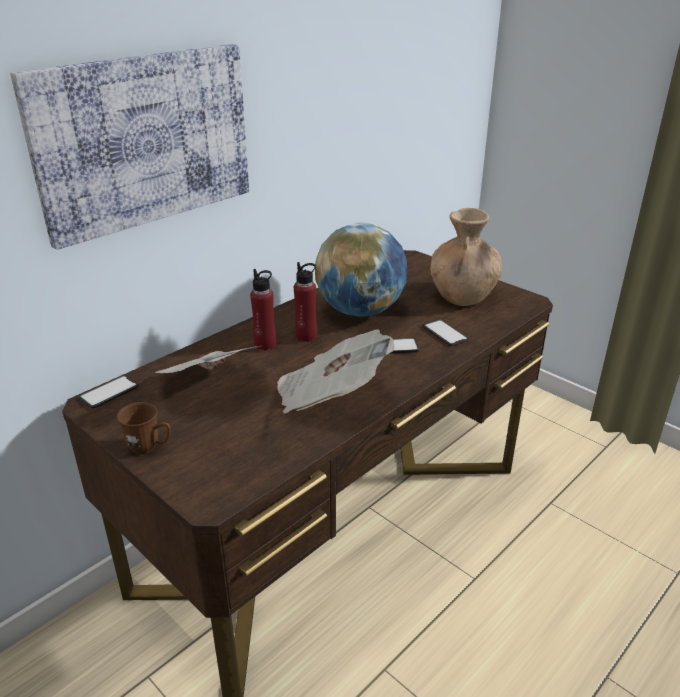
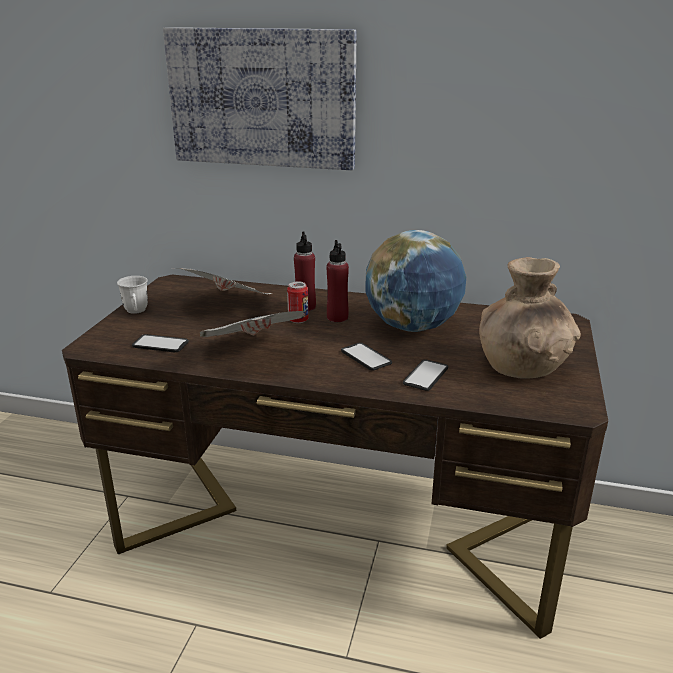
camera: 60 degrees right, 5 degrees down
phone [78,375,139,408] -> phone moved to [132,334,189,352]
brown mug [117,402,171,454] -> white mug [117,276,148,314]
none -> can [287,281,309,323]

